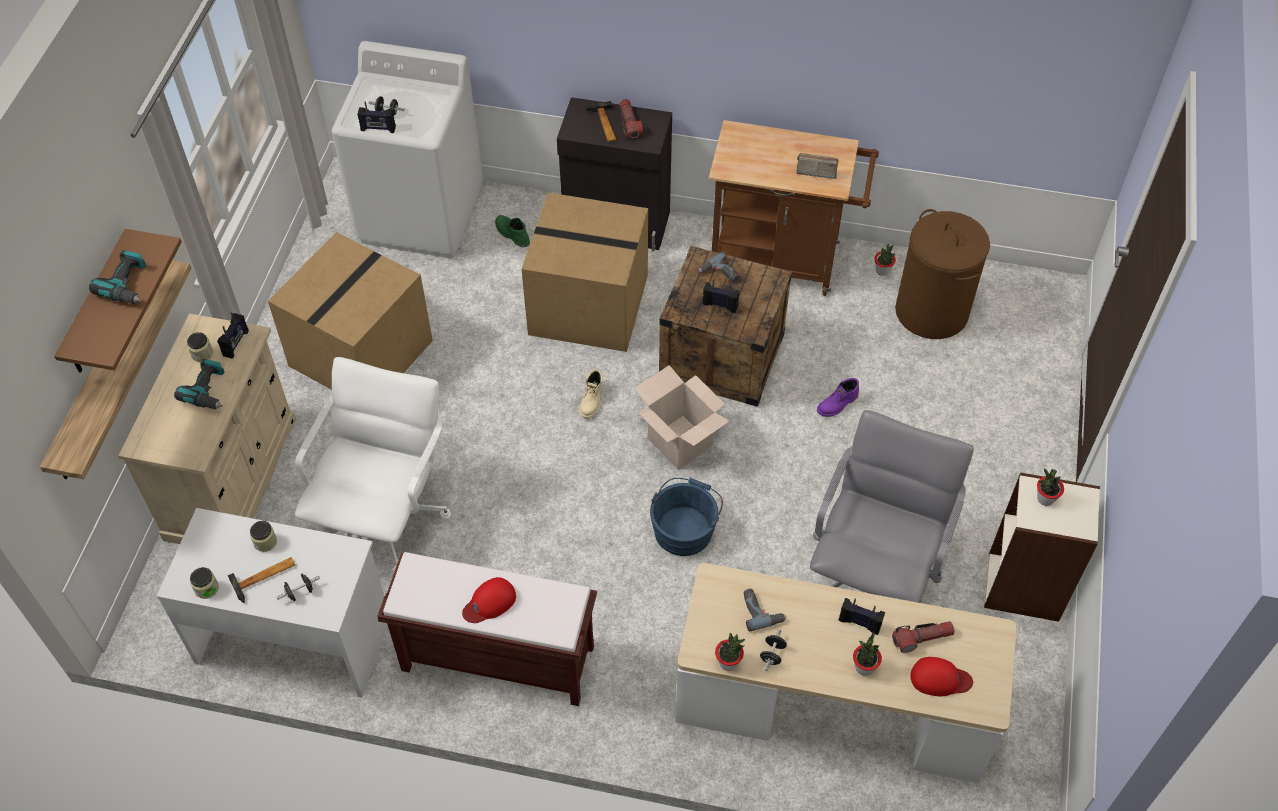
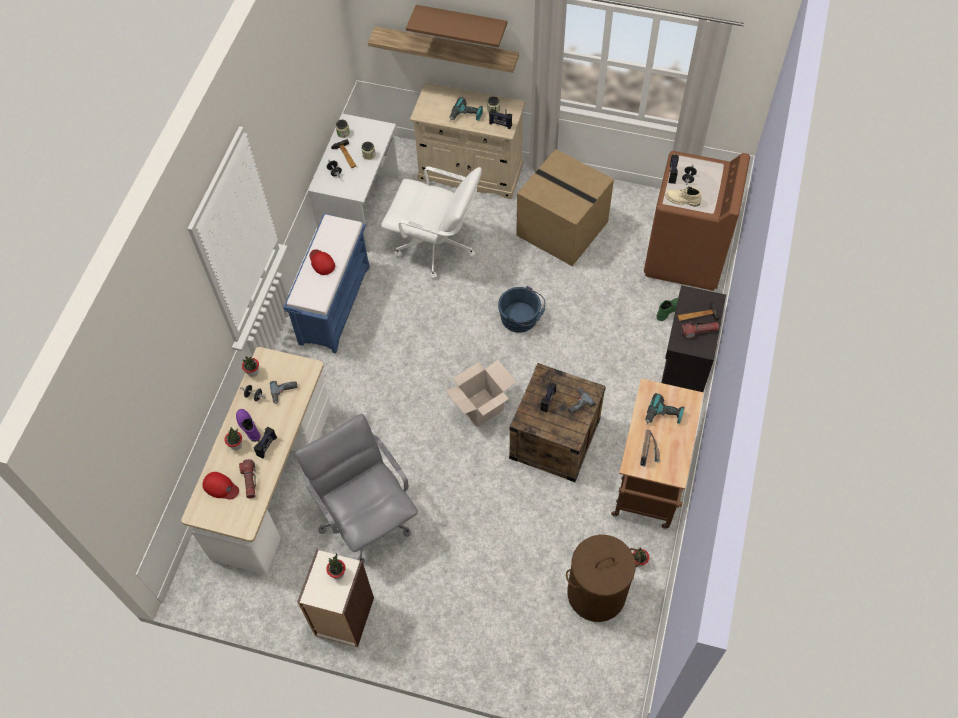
camera: 95 degrees right, 5 degrees up
power drill [89,250,146,304] -> power drill moved to [645,393,685,424]
white washing machine [332,41,483,258] -> brown washing machine [644,151,750,291]
brown bench [377,552,597,706] -> blue bench [283,213,370,353]
cardboard box [521,193,648,352] -> none
beige boot [579,369,603,418] -> beige boot moved to [665,186,702,206]
blue bucket [650,478,723,556] -> blue bucket moved to [498,286,545,333]
grey office chair [810,410,974,603] -> grey office chair turned 150 degrees counterclockwise [295,414,418,564]
purple boot [817,378,859,417] -> purple boot moved to [236,409,261,442]
red cap [910,657,973,696] -> red cap turned 75 degrees counterclockwise [202,472,239,499]

